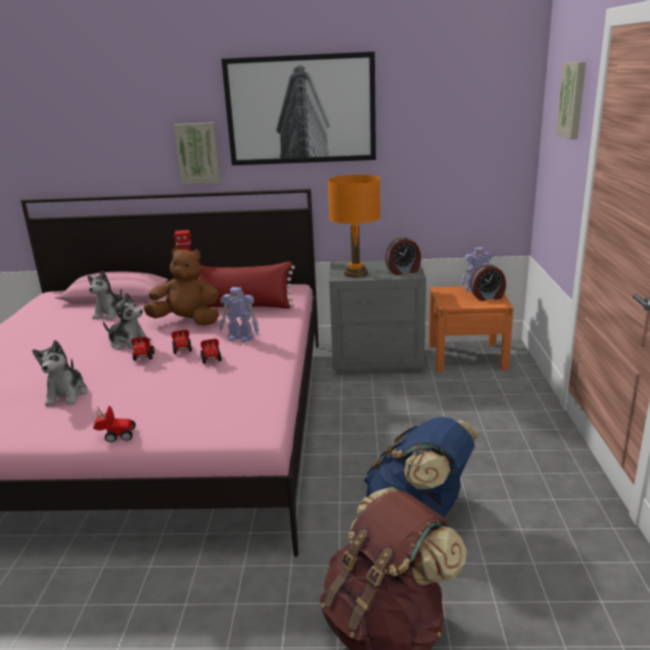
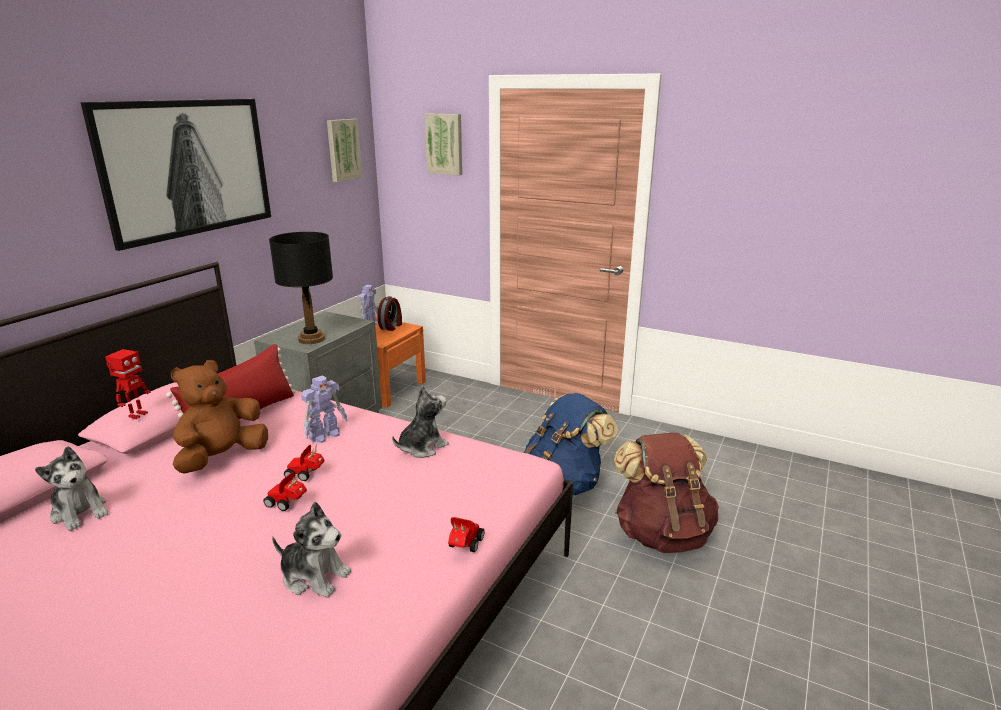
camera: 65 degrees left, 0 degrees up
plush toy [103,293,151,350] -> plush toy moved to [392,386,449,458]
picture [174,122,221,184] -> picture moved to [327,119,362,182]
toy car [200,339,222,364] -> none
orange table lamp [328,175,380,278] -> black table lamp [269,232,333,344]
alarm clock [385,237,421,275] -> none

